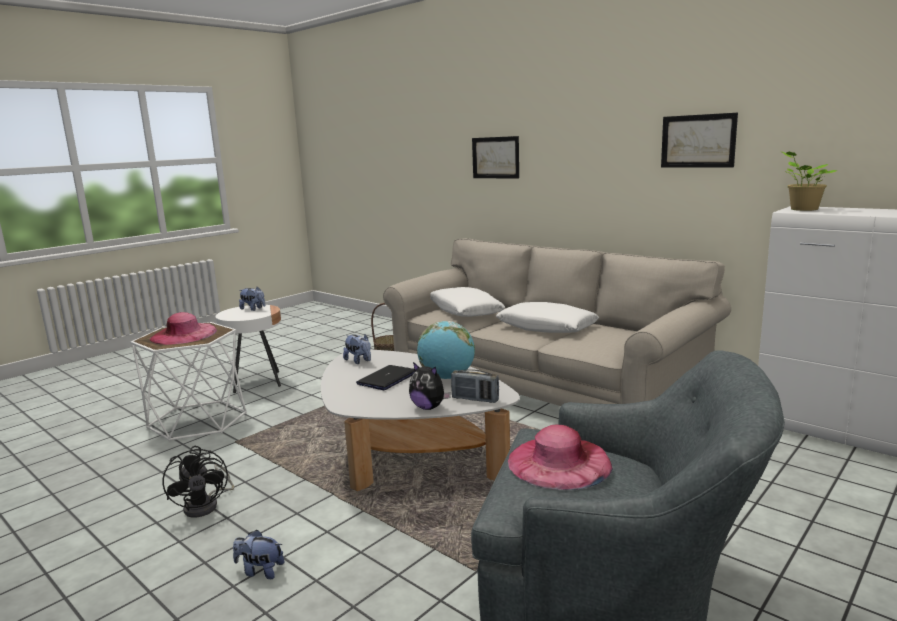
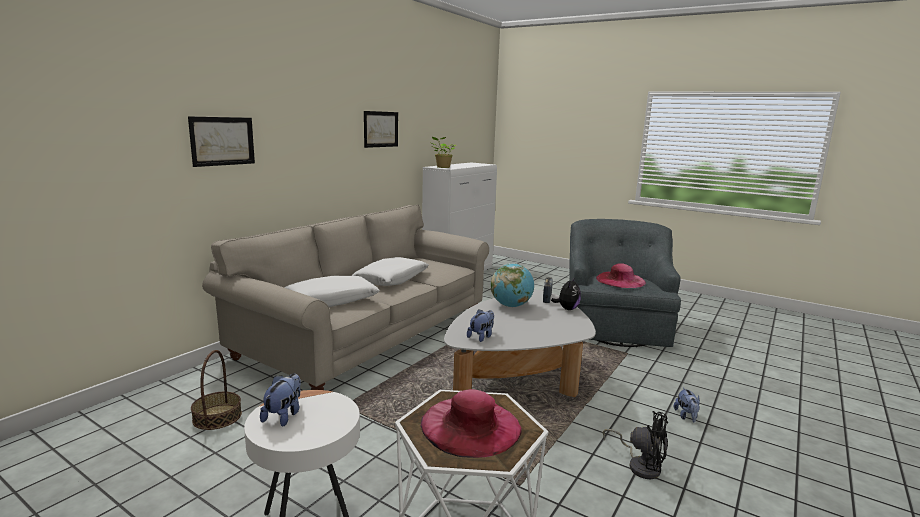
camera: 100 degrees left, 0 degrees up
black fan [162,446,234,518] -> black fan turned 60 degrees clockwise [603,411,668,479]
laptop [356,365,415,390] -> none

